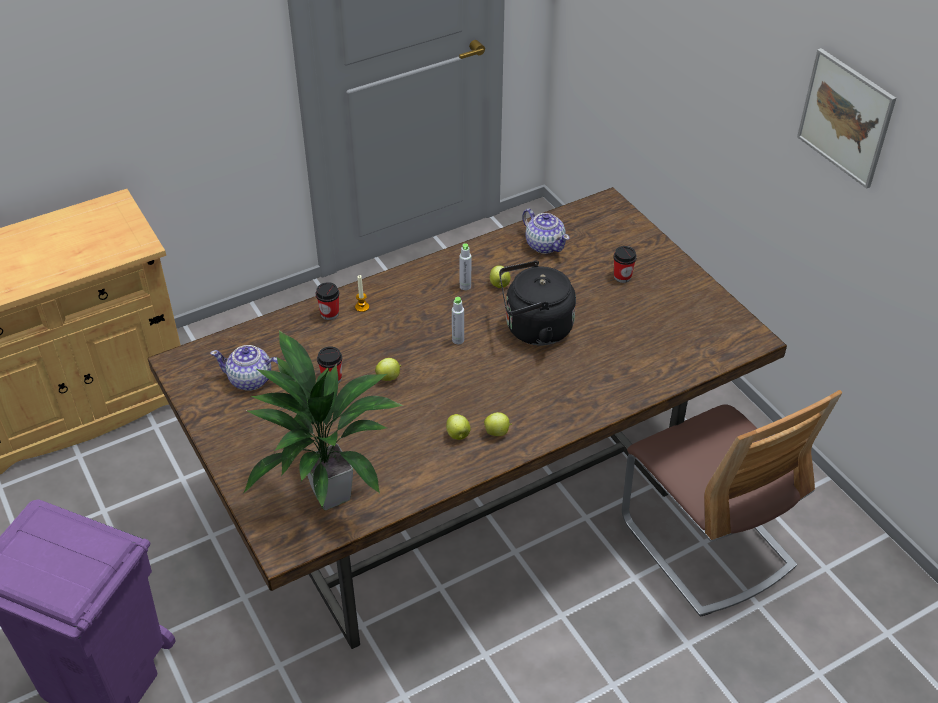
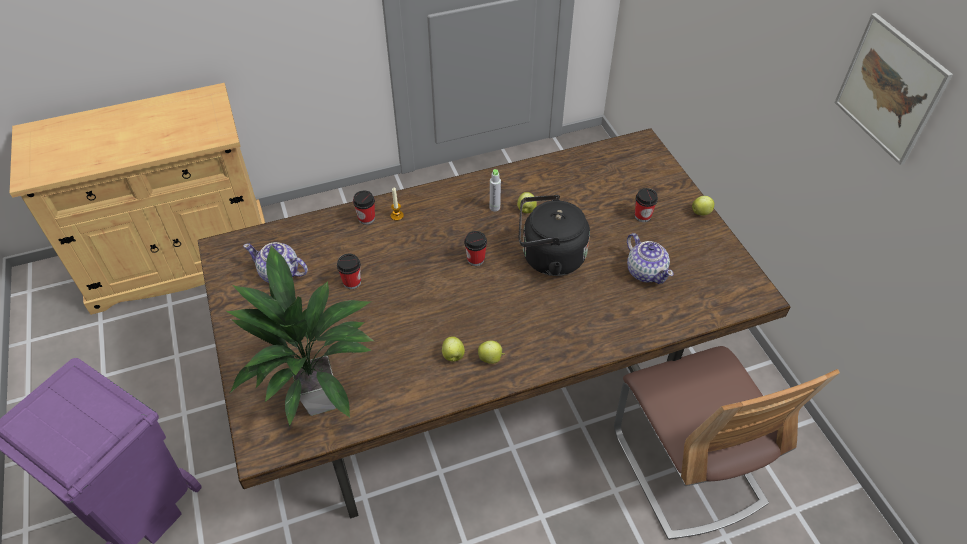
camera: 10 degrees right, 5 degrees up
apple [375,358,401,381] -> apple moved to [692,196,715,215]
grey bottle [452,297,464,344] -> cup [464,231,487,266]
teapot [522,209,570,254] -> teapot moved to [627,233,674,284]

